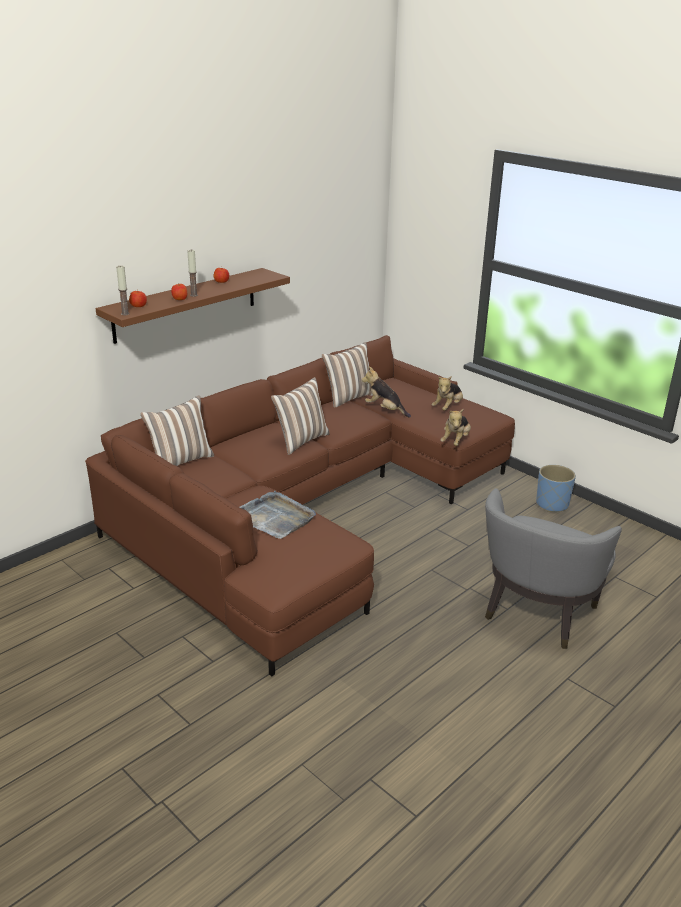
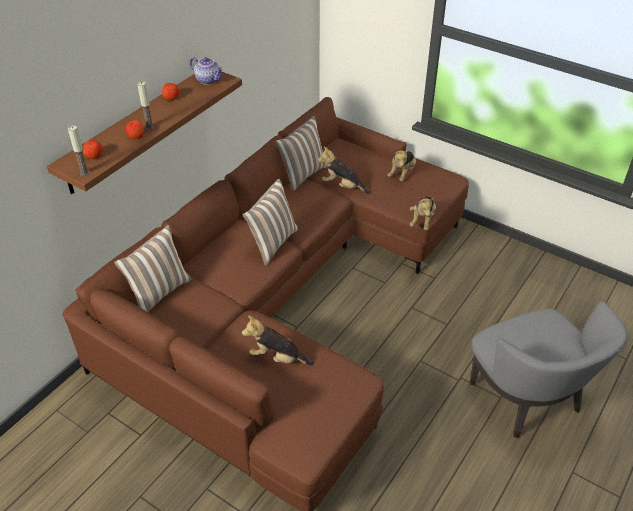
camera: 10 degrees left, 15 degrees up
grey tray [240,491,316,539] -> plush toy [242,315,314,365]
grey armchair [485,488,622,649] -> grey armchair turned 45 degrees counterclockwise [470,301,627,438]
blue planter [536,465,576,512] -> none
none -> teapot [190,57,223,85]

